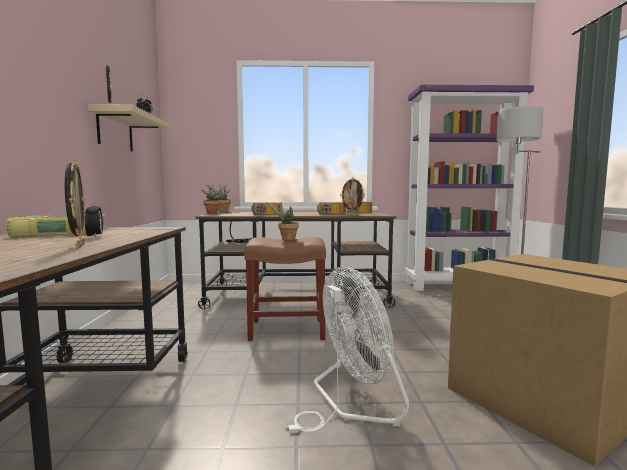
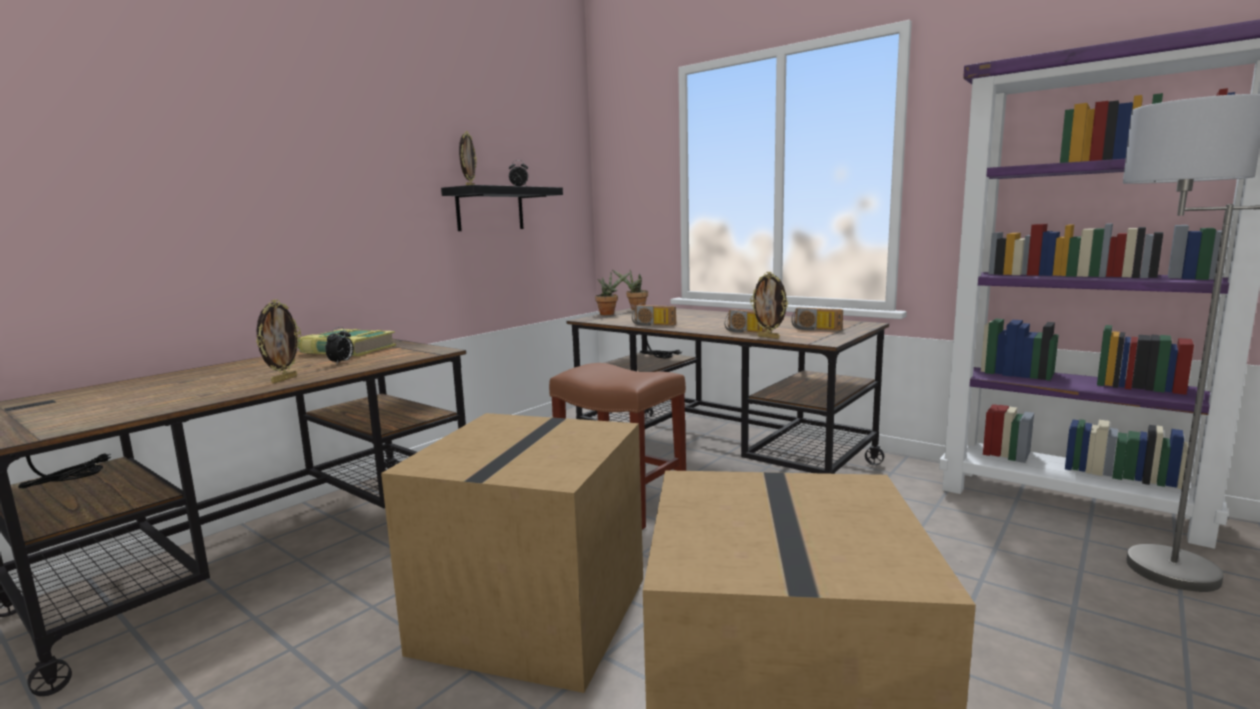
camera: 40 degrees right, 5 degrees up
beige shelf [88,104,170,151] -> black shelf [441,185,563,231]
potted plant [267,202,299,241] -> none
white fan [285,267,409,434] -> cardboard box [381,413,643,693]

